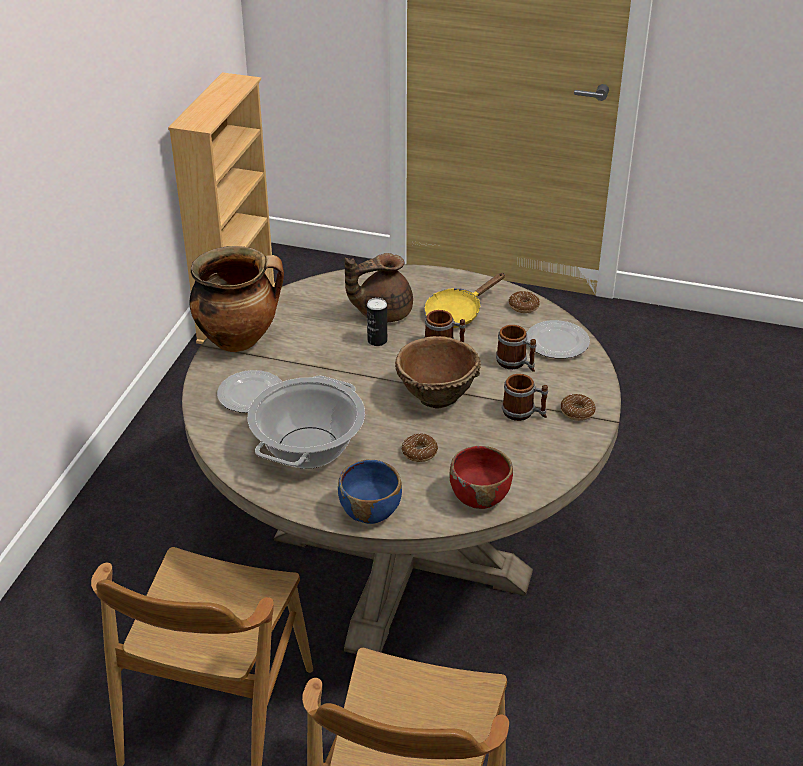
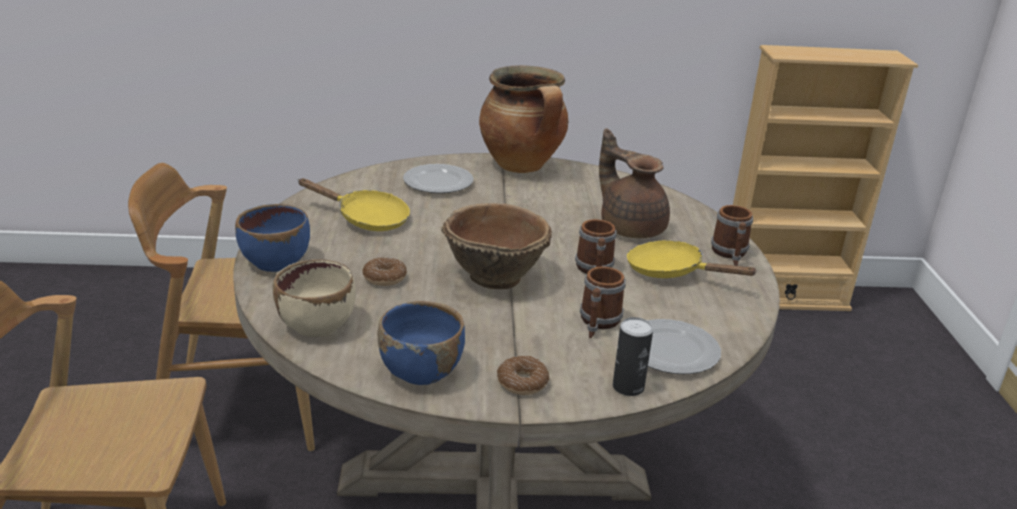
camera: 70 degrees right, 10 degrees down
cooking pot [248,376,365,469] -> yellow frying pan [298,178,410,231]
can [367,298,387,346] -> can moved to [613,317,653,396]
red bowl [450,446,513,509] -> beige bowl [273,259,356,337]
mug [502,374,548,421] -> mug moved to [711,205,753,266]
donut [509,291,540,313] -> none
none -> blue bowl [378,301,465,385]

